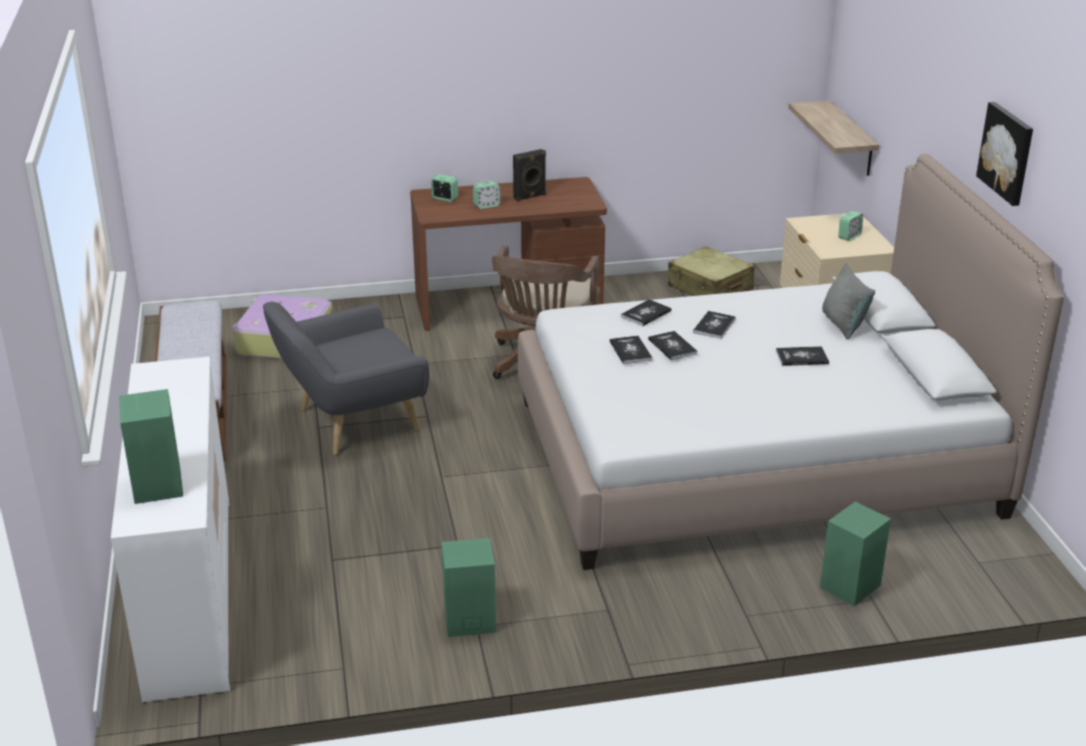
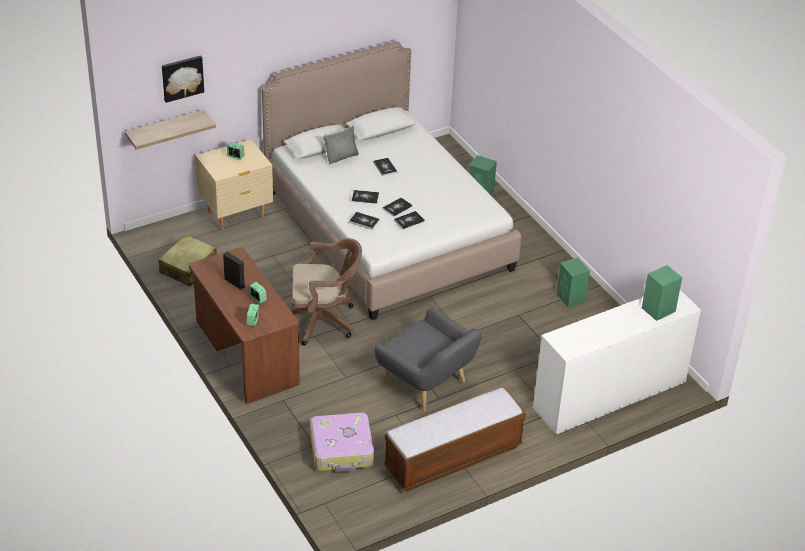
camera: 110 degrees left, 10 degrees up
picture [976,102,1033,206] -> picture moved to [162,55,204,103]

